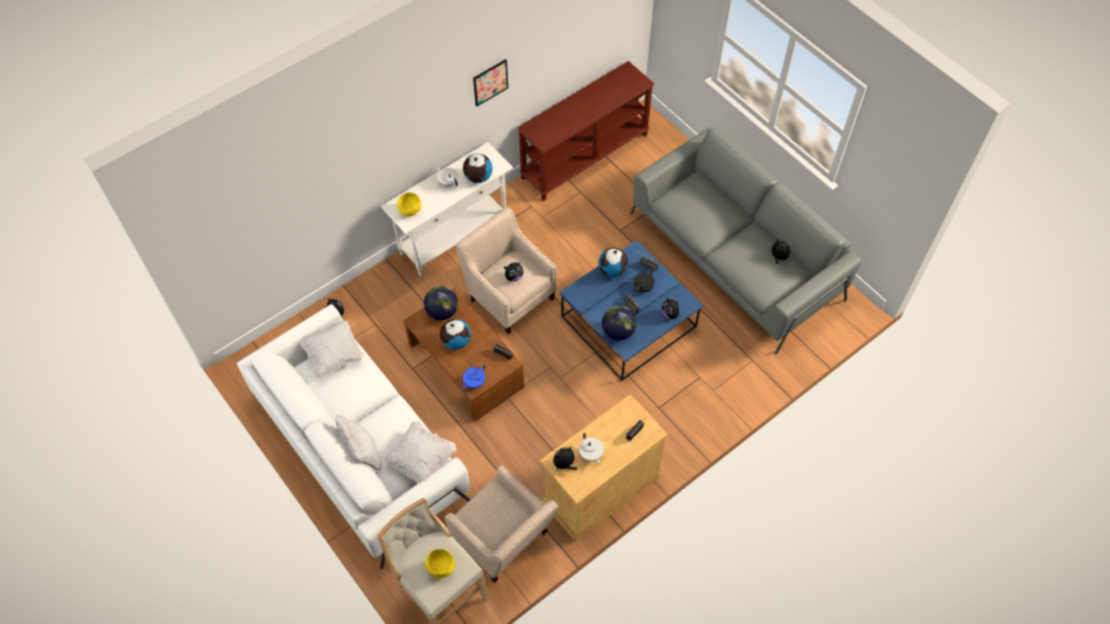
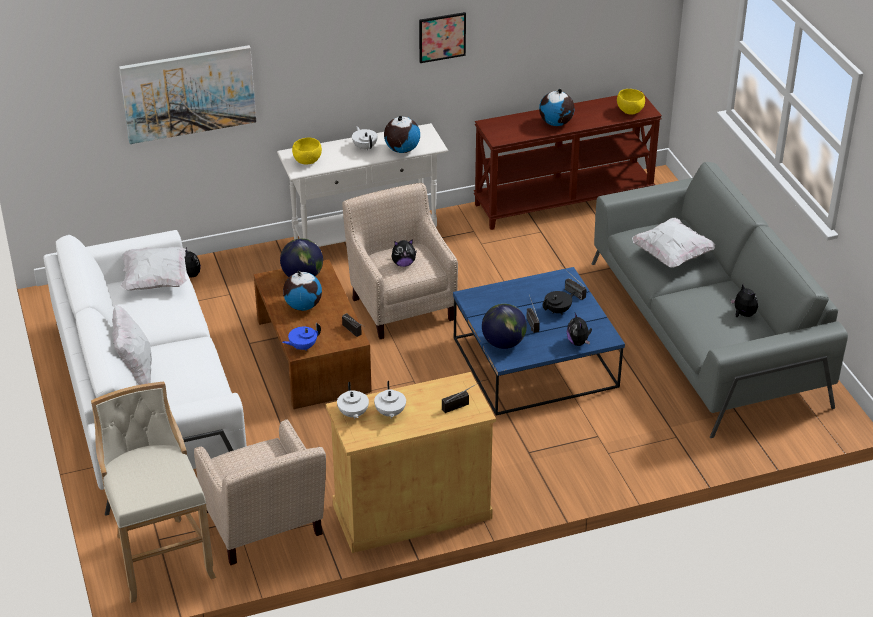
camera: 20 degrees right, 20 degrees down
white pillow [384,421,457,483] -> white pillow moved to [632,218,715,268]
yellow bowl [425,549,455,578] -> yellow bowl moved to [617,89,645,114]
plush toy [553,447,577,471] -> white teapot [337,382,369,419]
globe [598,248,628,277] -> globe moved to [539,89,575,126]
none -> picture [119,45,256,144]

